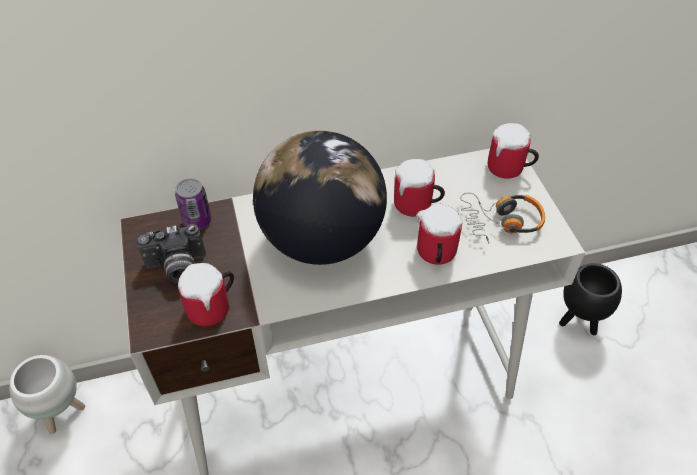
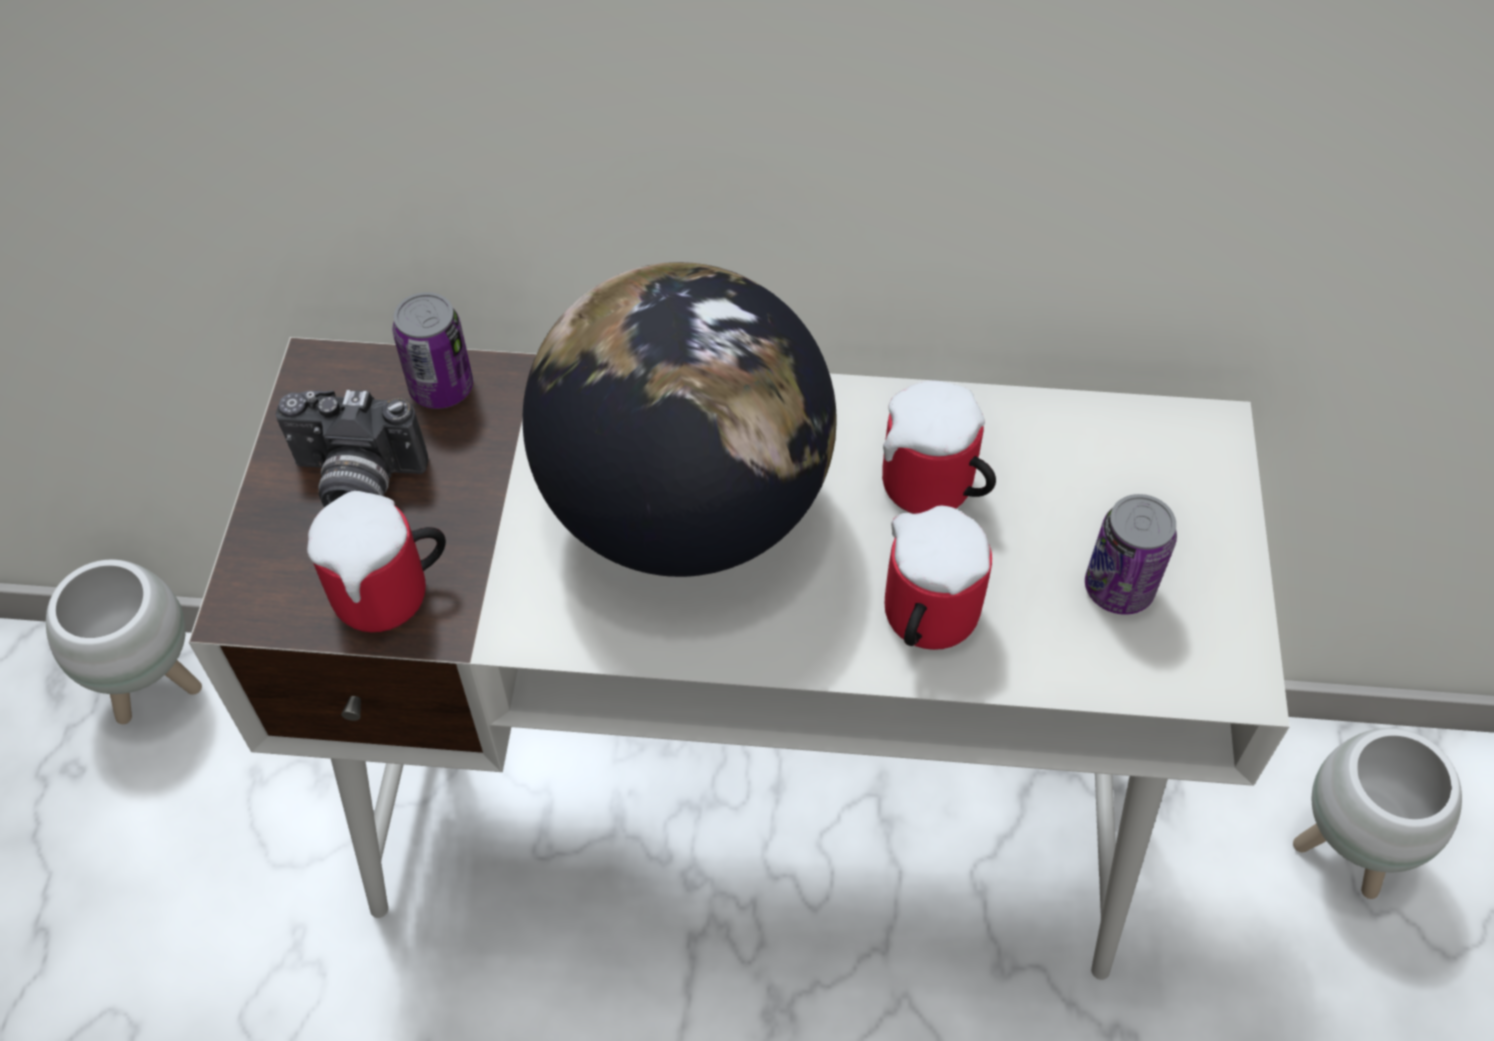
camera: 20 degrees right, 5 degrees up
headphones [460,192,545,244] -> can [1085,494,1177,615]
mug [487,123,539,179] -> none
black planter [559,263,622,335] -> white planter [1293,728,1462,899]

